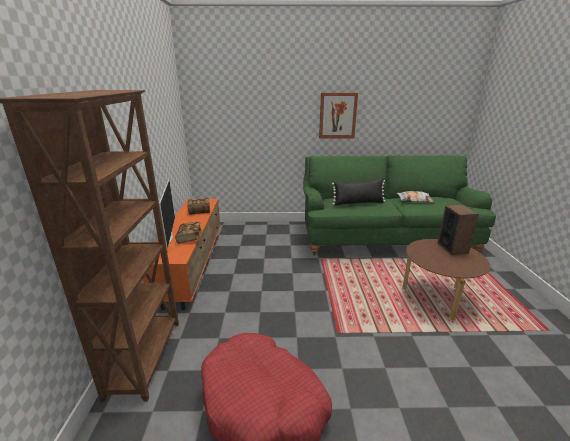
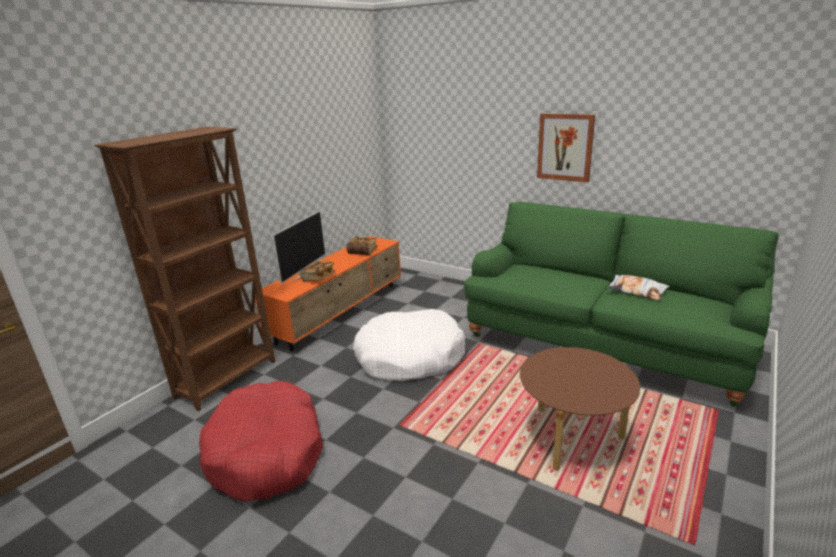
camera: 35 degrees right, 0 degrees up
black pillow [332,178,385,206] -> none
speaker [438,205,479,255] -> none
none -> white dog bed [353,309,465,382]

